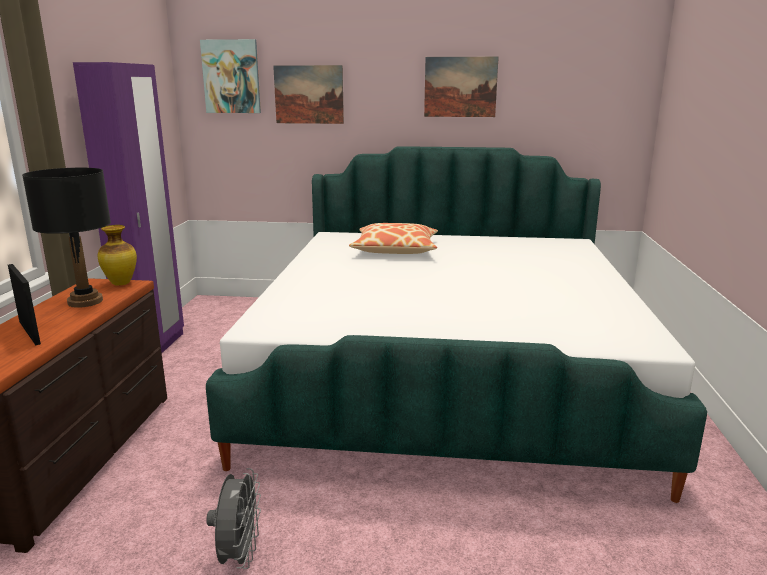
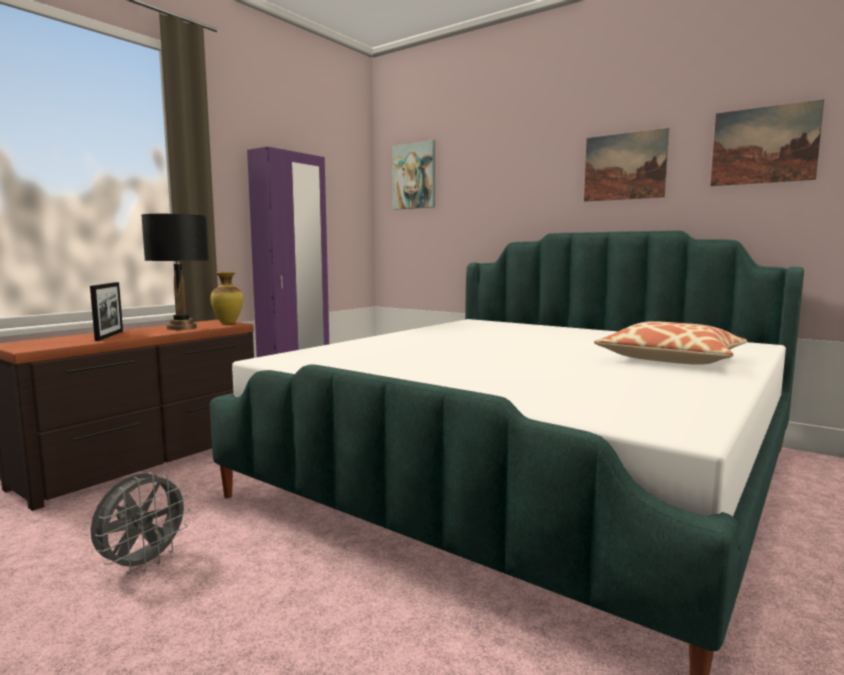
camera: 30 degrees right, 10 degrees down
picture [273,65,344,124] -> picture moved to [710,99,824,186]
pillow [349,223,438,254] -> pillow moved to [594,321,747,365]

